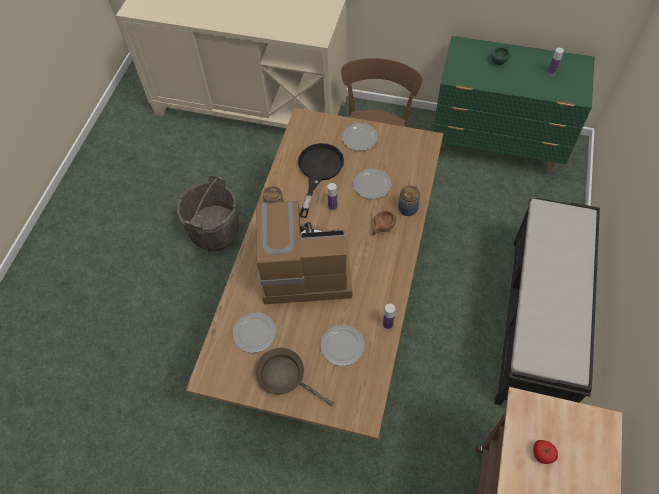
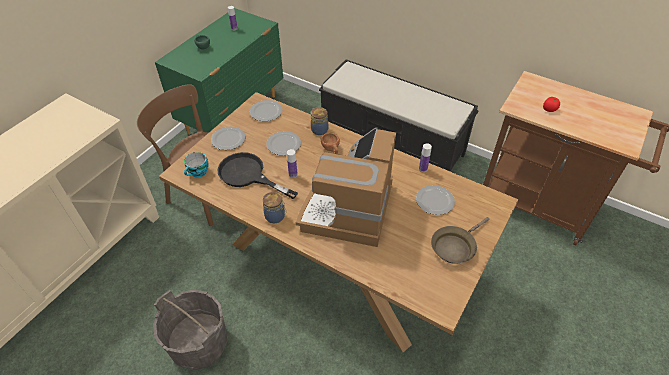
camera: 75 degrees left, 10 degrees down
plate [233,313,276,353] -> plate moved to [250,100,283,121]
none -> cup [184,152,209,177]

